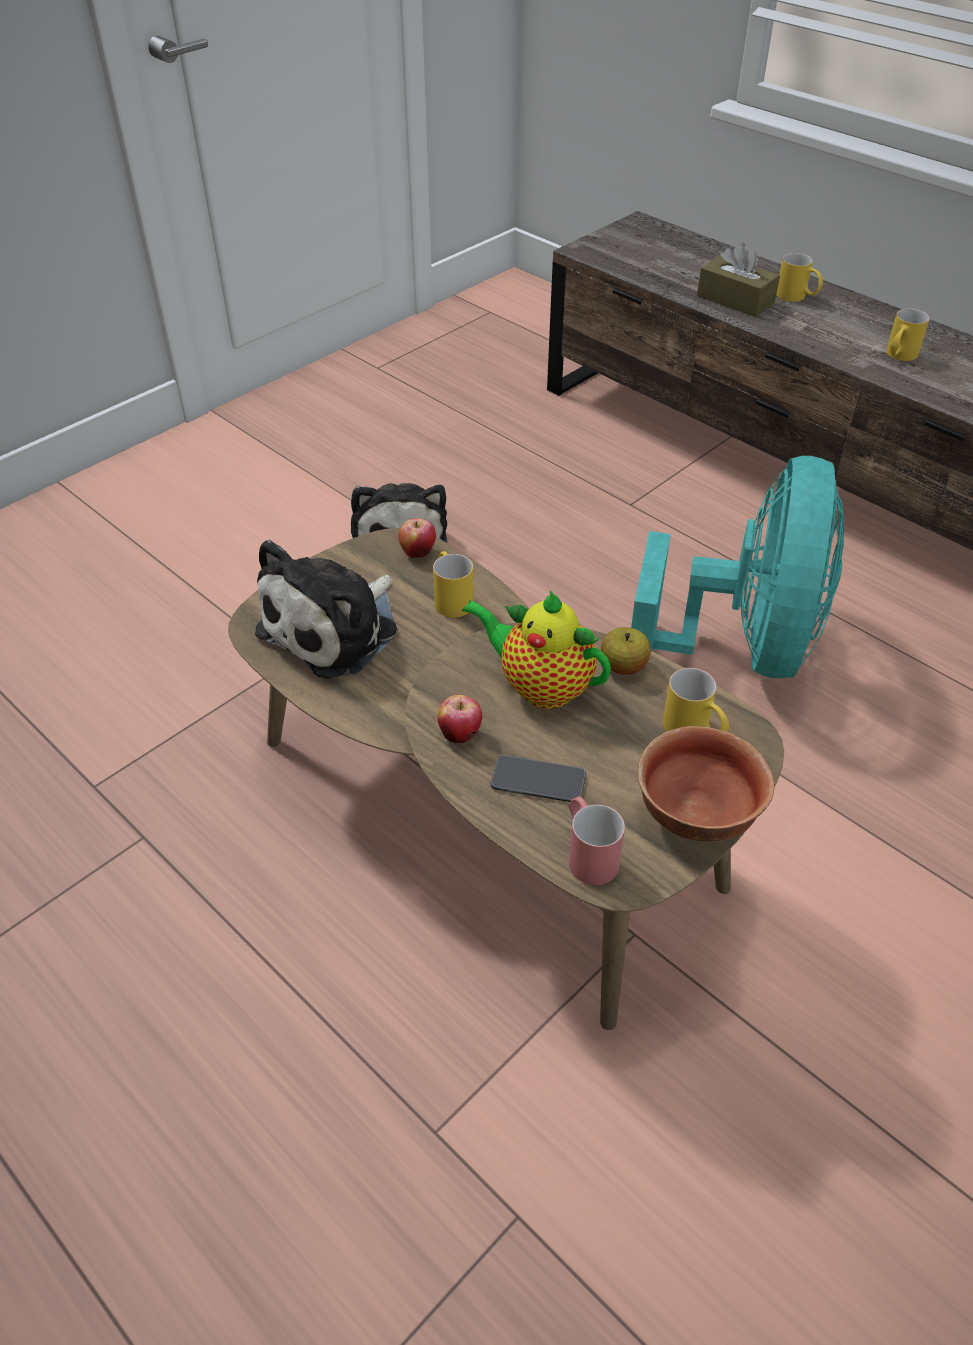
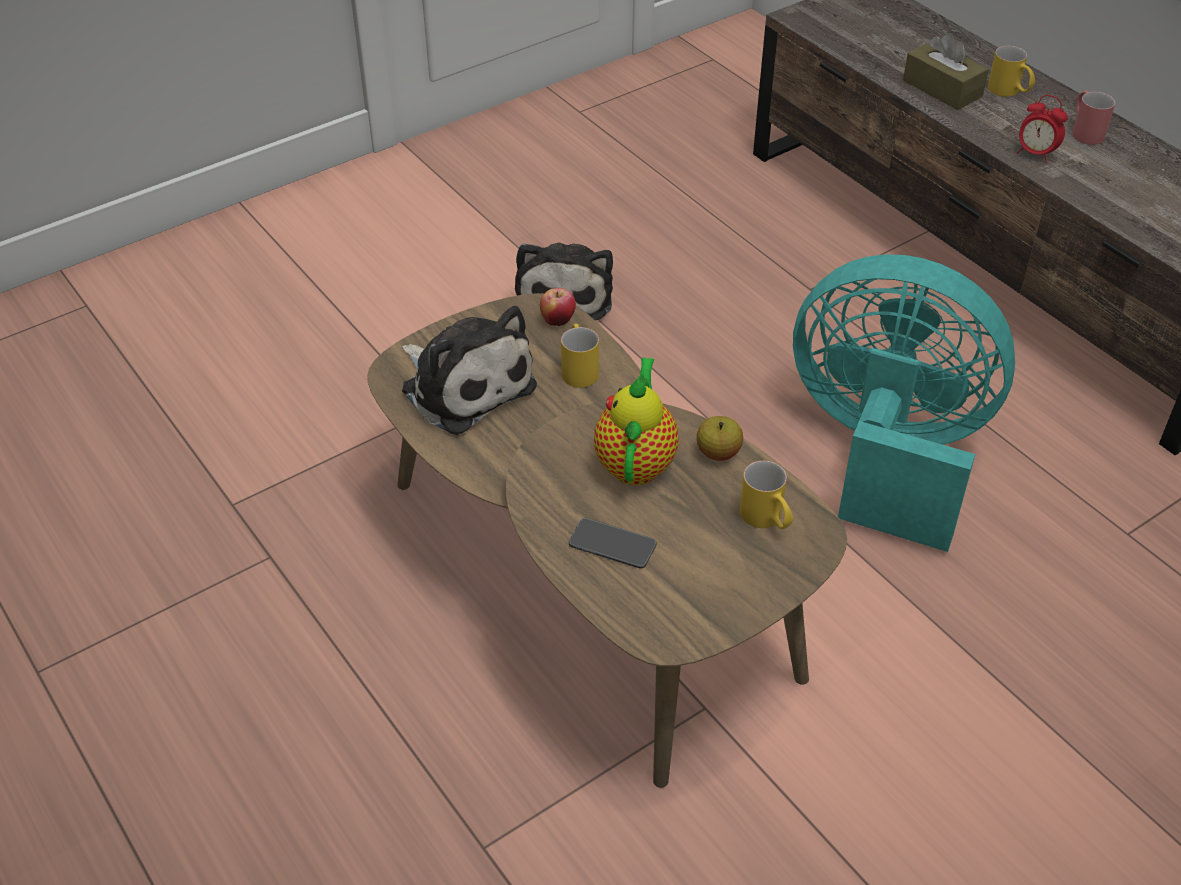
camera: 10 degrees right, 0 degrees up
plush toy [255,540,397,679] -> plush toy turned 90 degrees counterclockwise [402,306,537,435]
apple [437,695,482,743] -> none
teapot [462,591,611,709] -> teapot turned 60 degrees clockwise [594,358,679,485]
red mug [568,797,625,885] -> red mug moved to [1072,91,1115,145]
turquoise fan [631,456,844,678] -> turquoise fan turned 90 degrees counterclockwise [793,254,1015,552]
bowl [638,726,774,842] -> none
yellow mug [886,308,930,361] -> none
none -> alarm clock [1017,95,1068,163]

